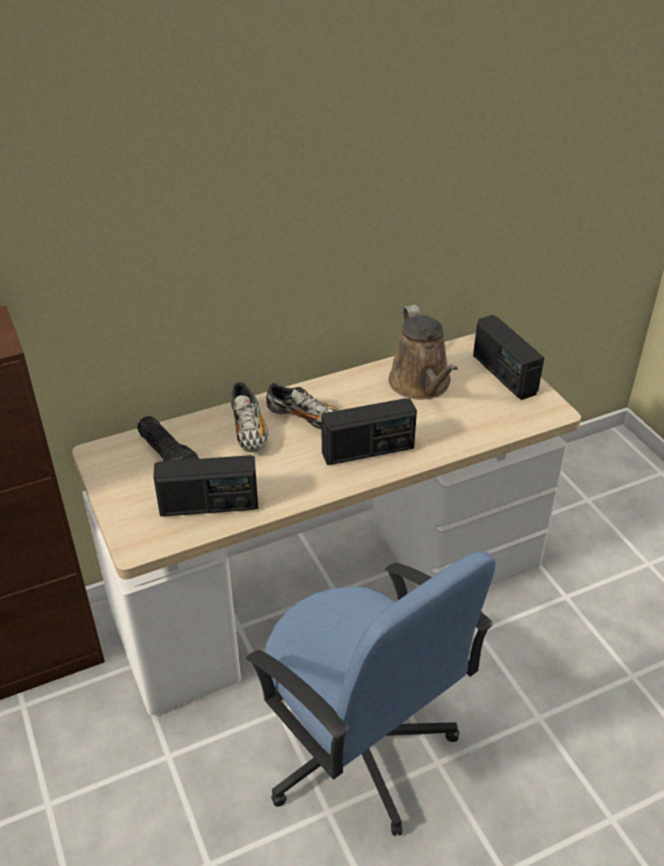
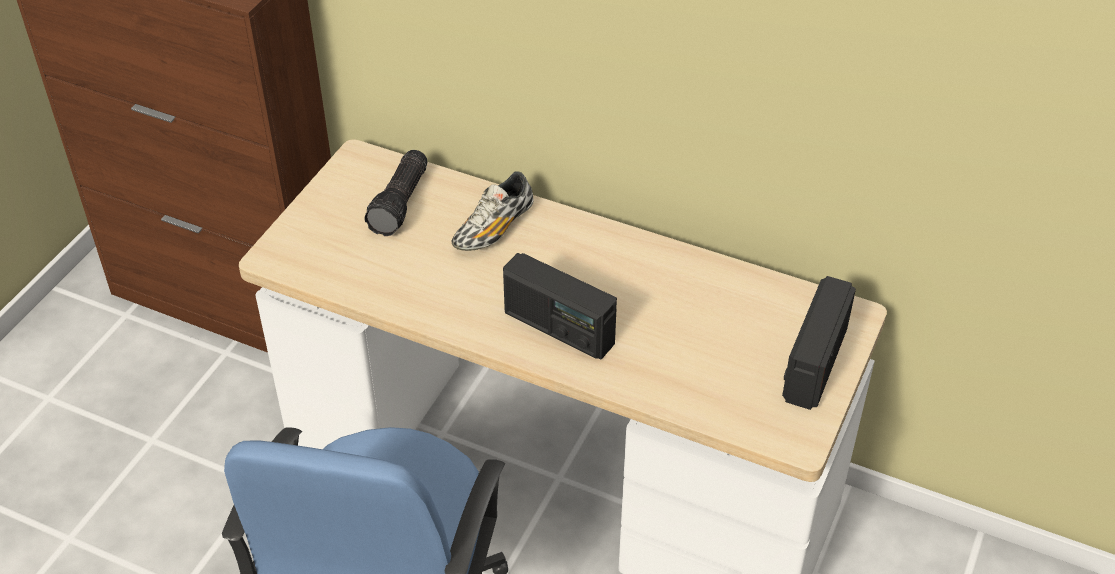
camera: 50 degrees right, 5 degrees up
radio [153,455,258,517] -> none
shoe [266,383,339,429] -> none
brown watering can [388,305,458,399] -> none

